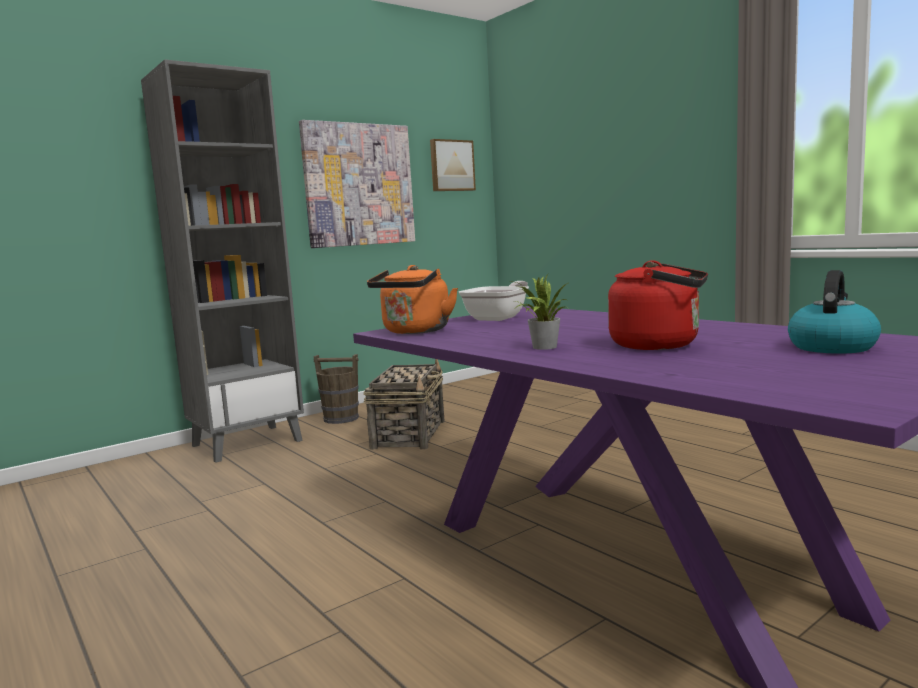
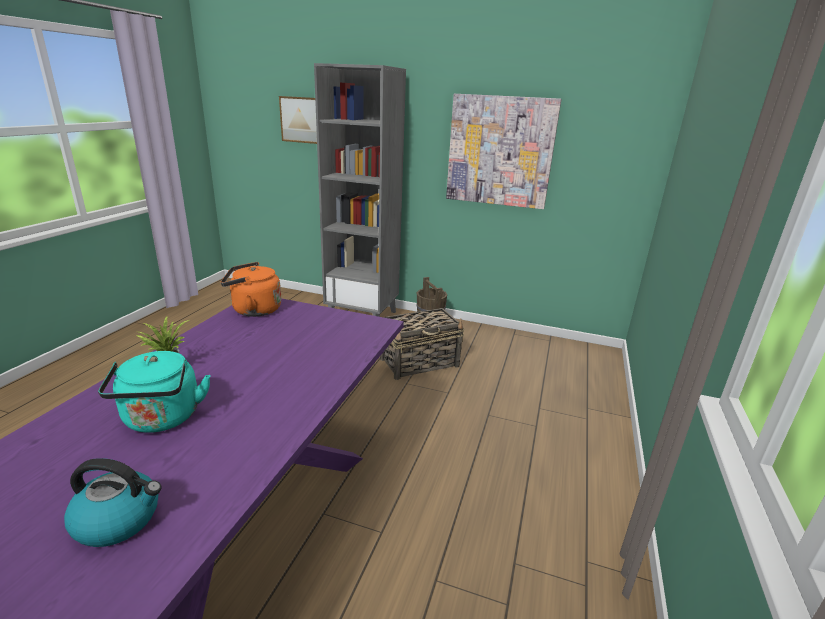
camera: 55 degrees right, 15 degrees up
picture [430,139,476,191] -> picture moved to [279,96,317,144]
frying pan [459,281,529,321] -> none
red kettle [608,260,708,350] -> turquoise kettle [98,351,211,433]

